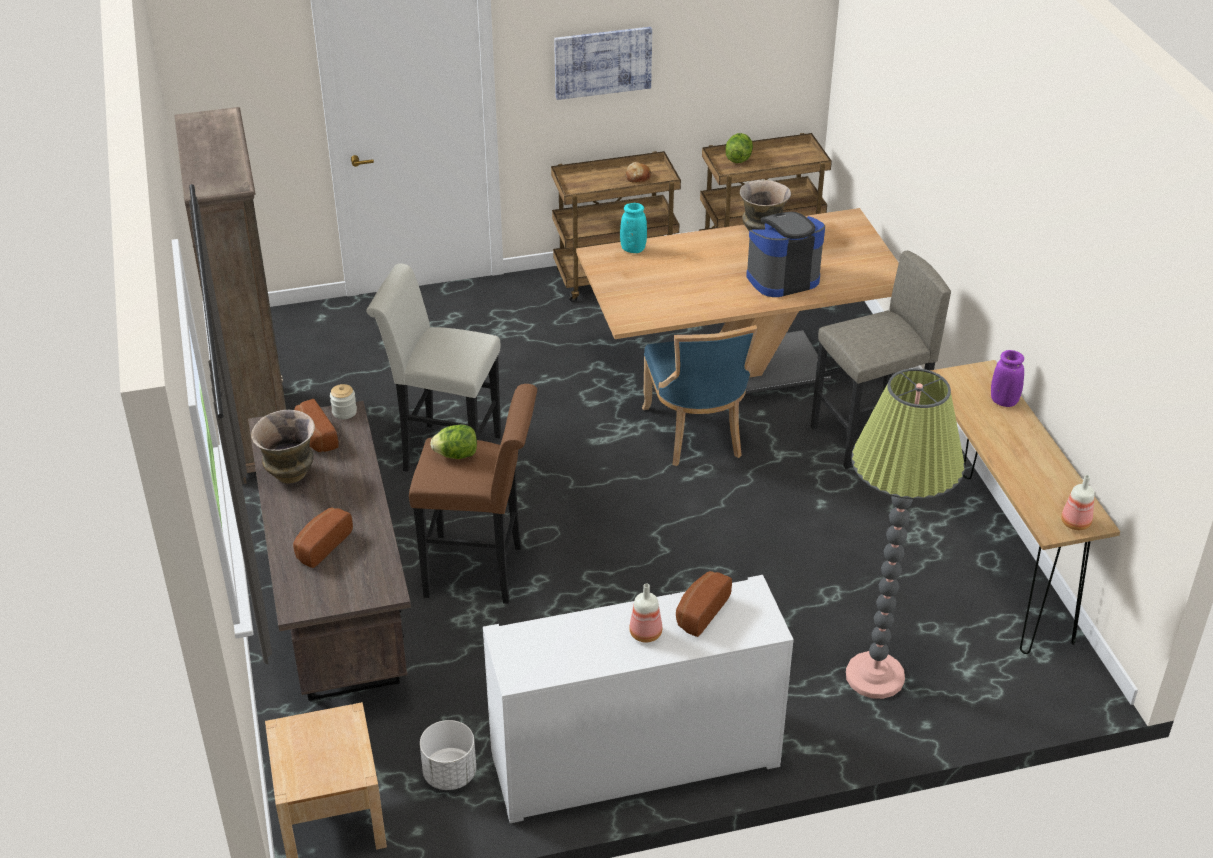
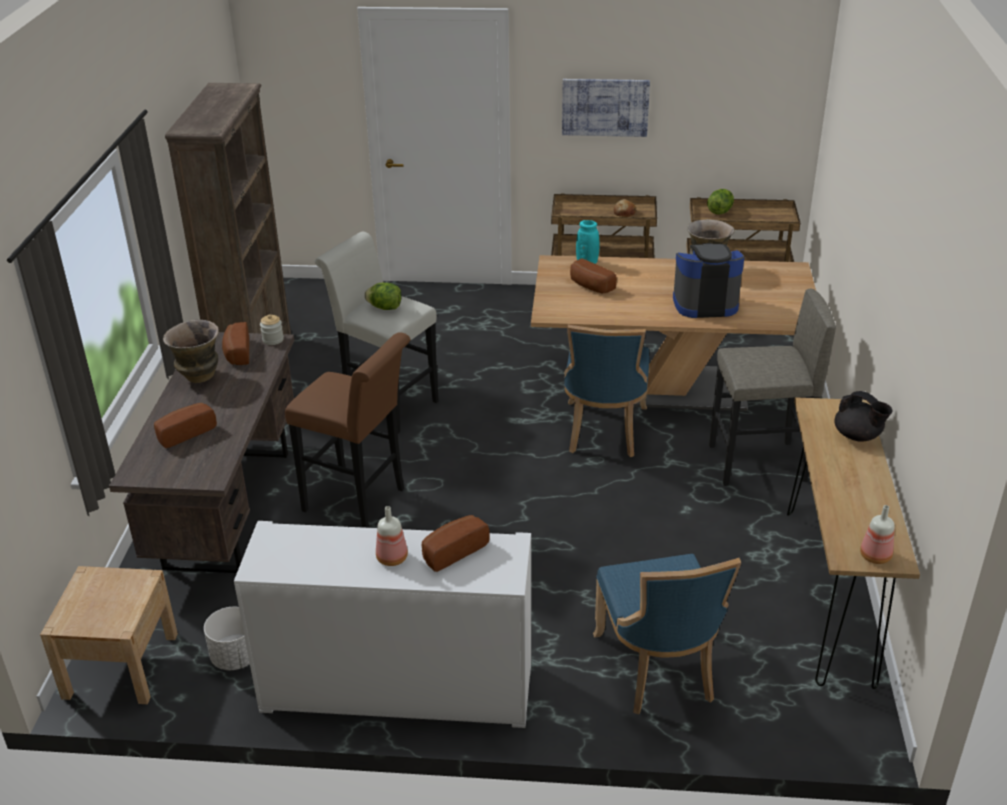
camera: 20 degrees right, 5 degrees down
lettuce [430,425,477,459] -> lettuce moved to [364,283,401,310]
floor lamp [846,368,965,699] -> blue chair [593,554,741,714]
purple vase [991,350,1024,407] -> black teapot [834,391,892,442]
none -> bread [570,258,617,293]

